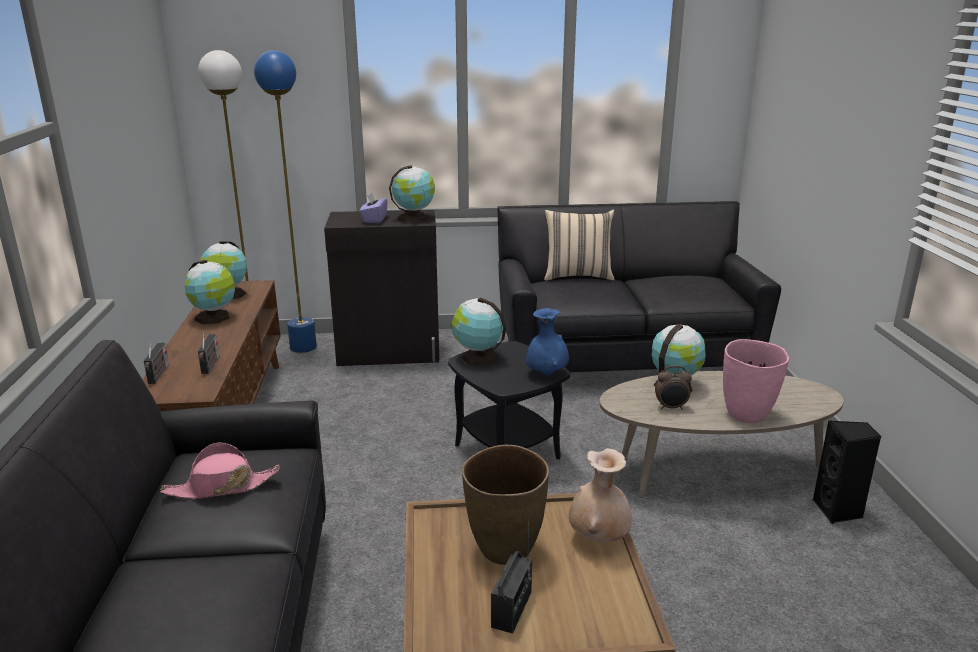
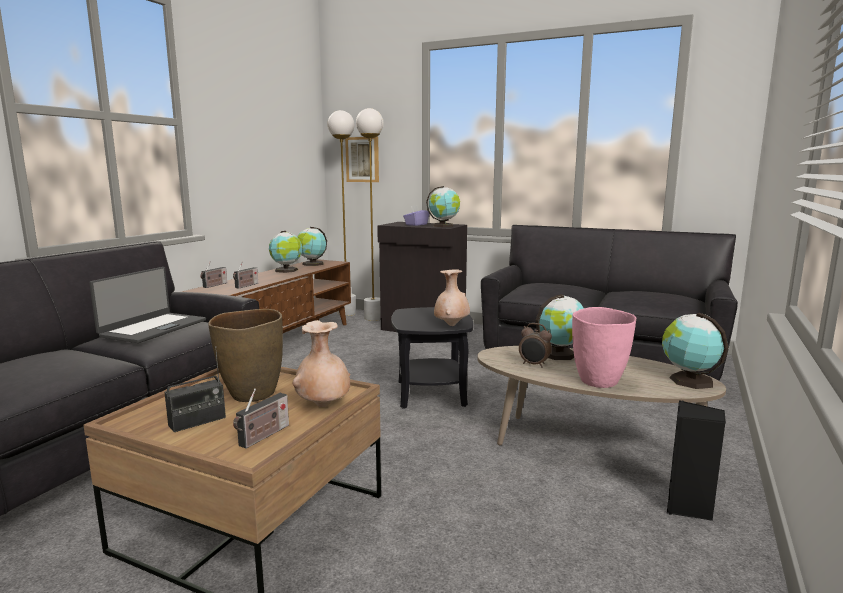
camera: 30 degrees right, 10 degrees down
pink hat [160,442,280,499] -> laptop [89,267,206,343]
blue floor lamp [254,50,317,353] -> white floor lamp [356,108,384,321]
globe [452,298,507,367] -> globe moved to [662,313,729,389]
blue vase [526,308,569,376] -> beige vase [434,269,470,326]
beige pillow [544,210,615,281] -> none
none -> radio [233,388,289,449]
none -> picture [345,137,379,182]

